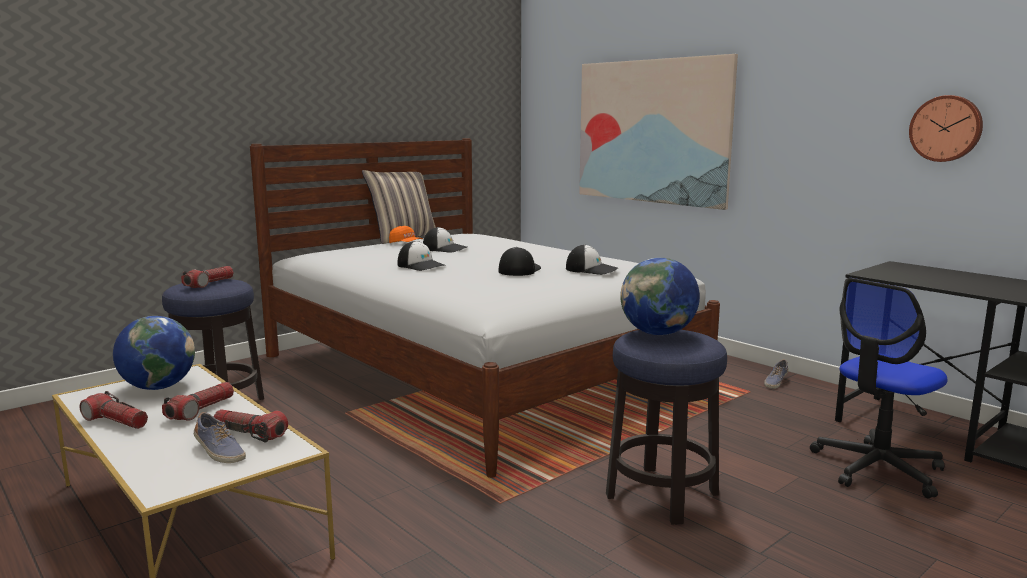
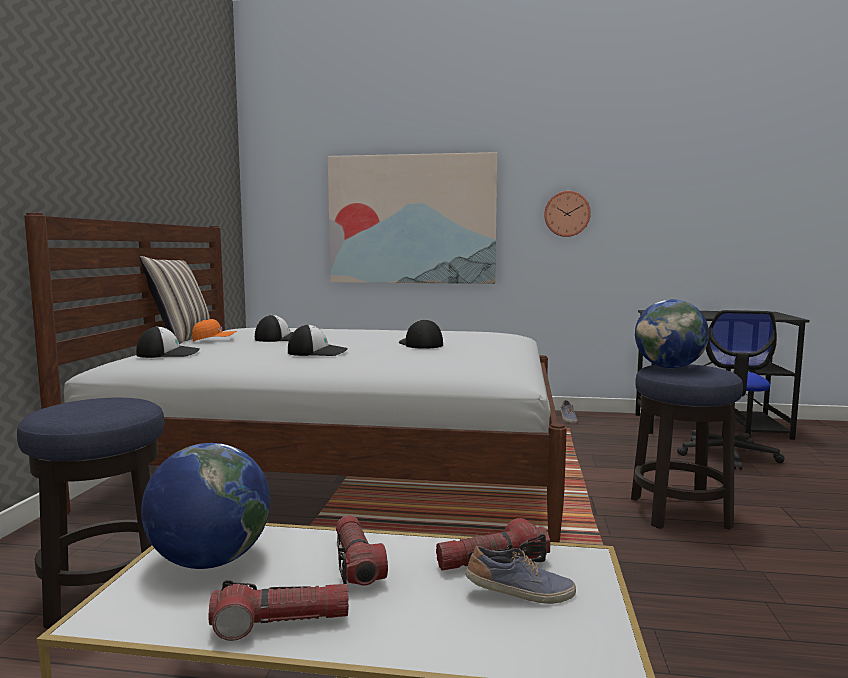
camera: 40 degrees left, 5 degrees down
flashlight [181,266,234,288] -> none
cap [566,244,618,275] -> cap moved to [136,326,200,358]
wall clock [909,95,983,162] -> wall clock moved to [544,191,591,237]

